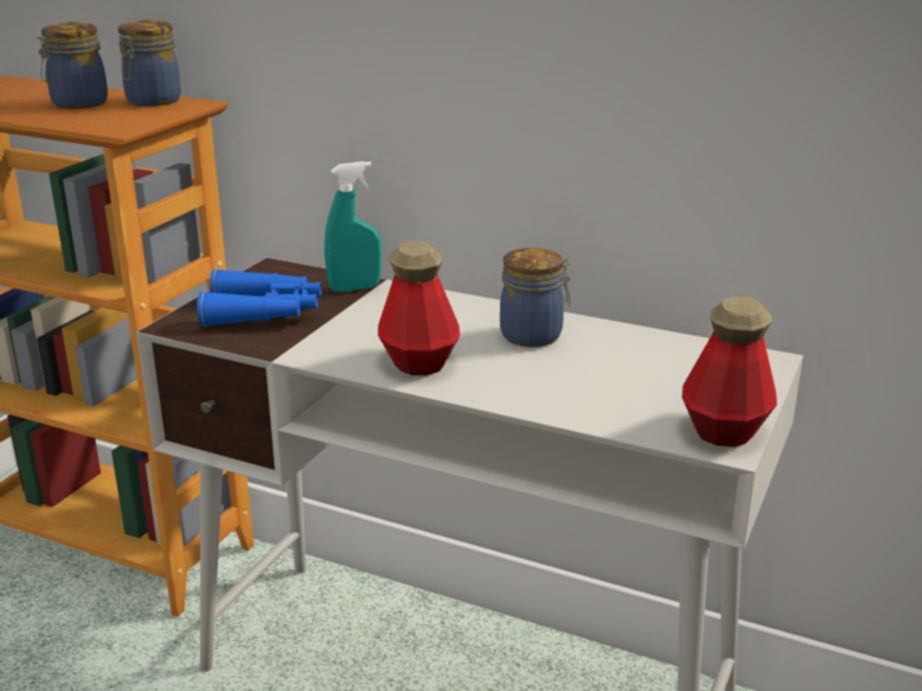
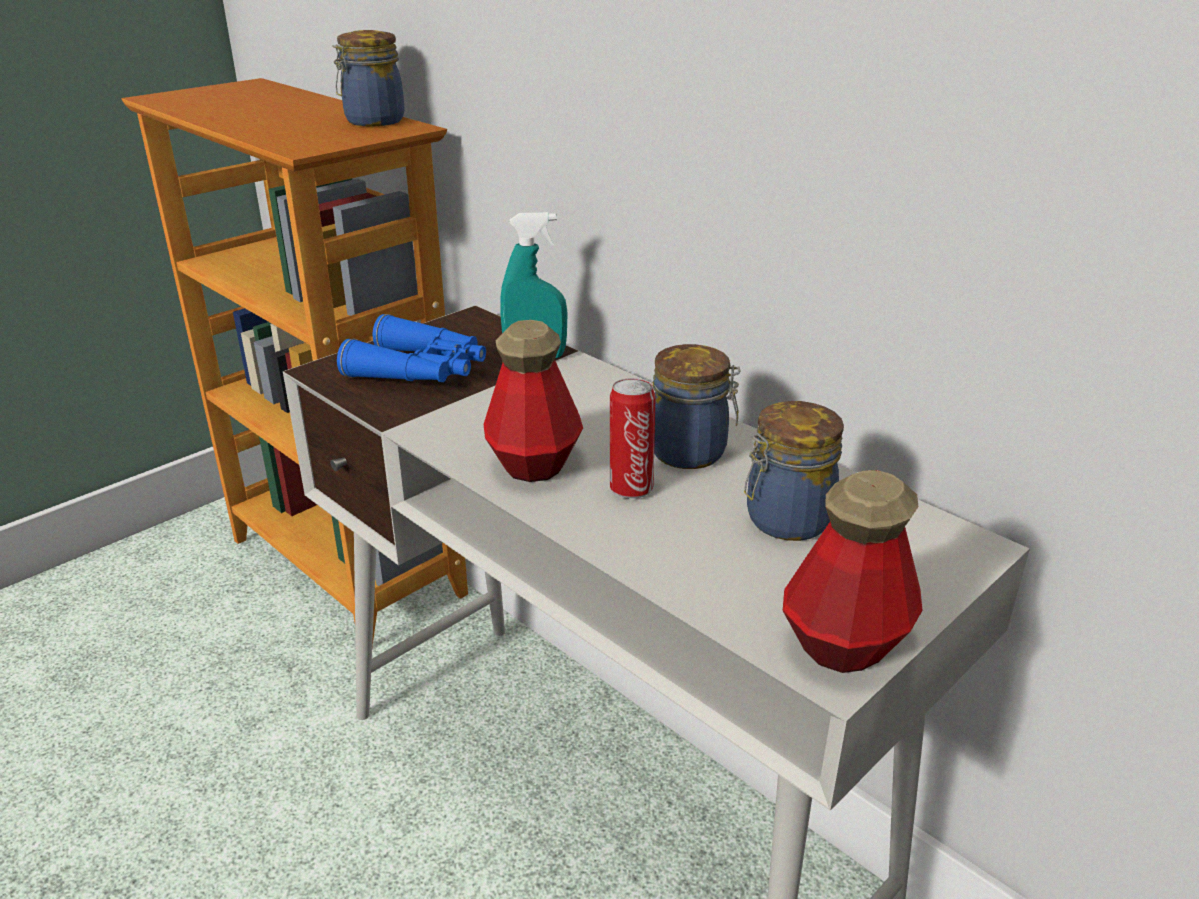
camera: 20 degrees right, 5 degrees up
jar [36,22,108,109] -> jar moved to [744,401,844,541]
none -> can [610,378,656,499]

